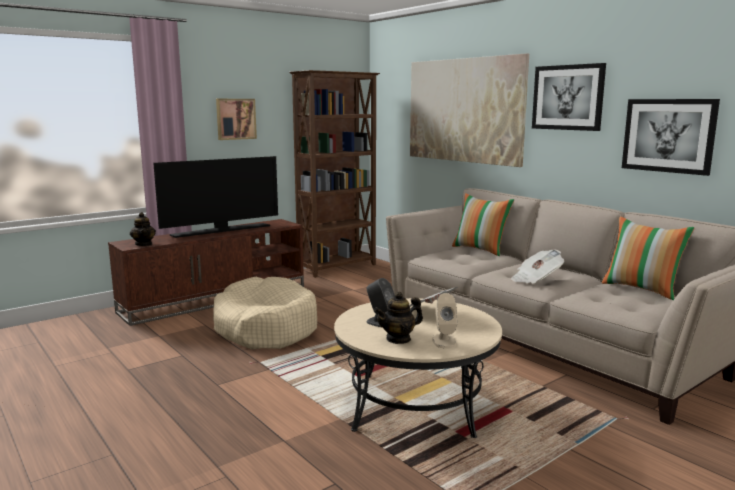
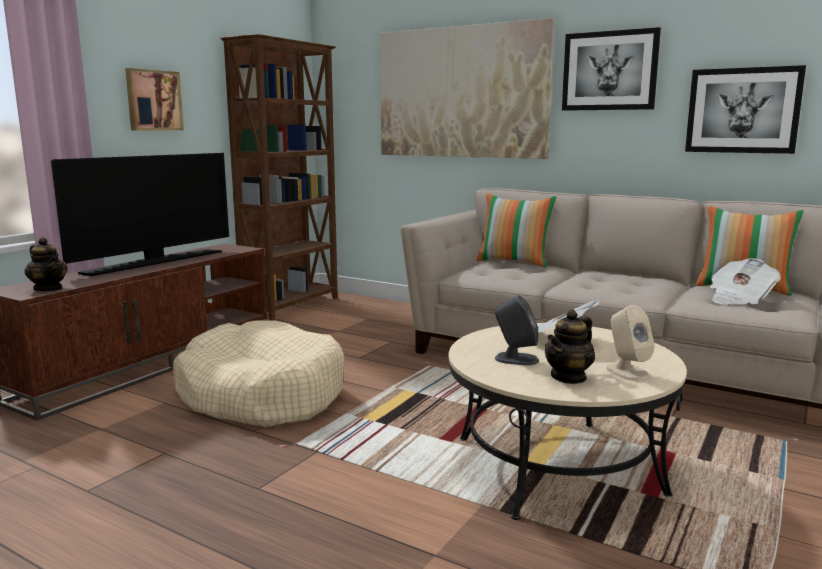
camera: 20 degrees left, 0 degrees up
newspaper [510,250,564,284] -> newspaper moved to [710,258,781,305]

